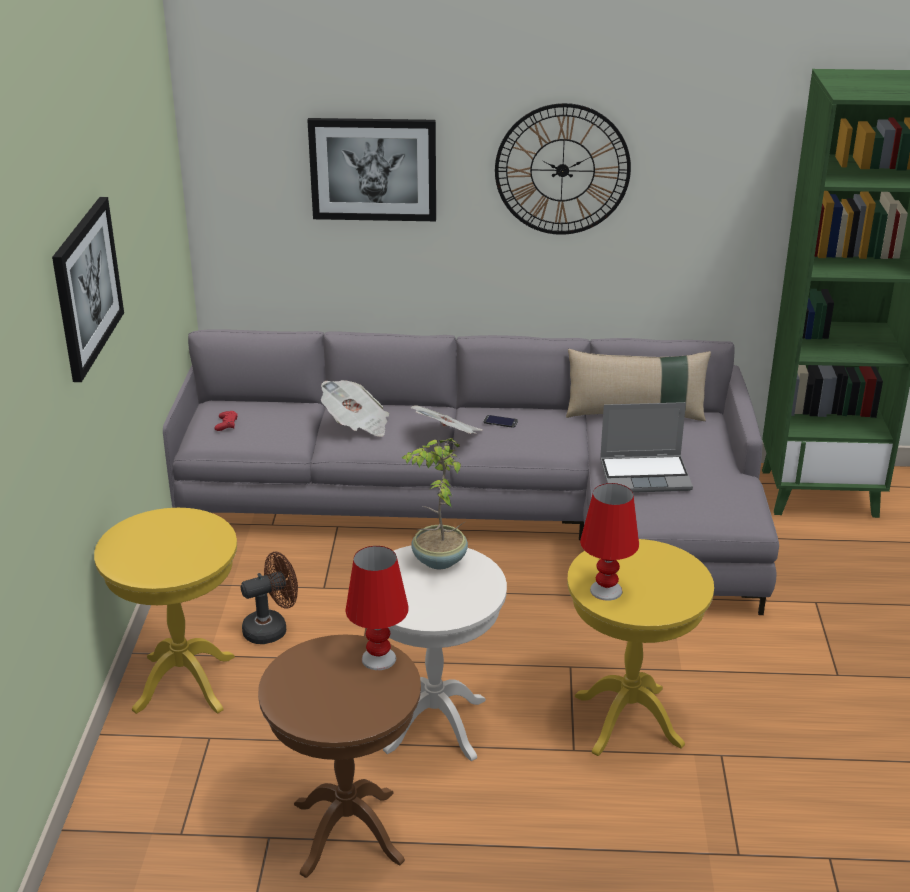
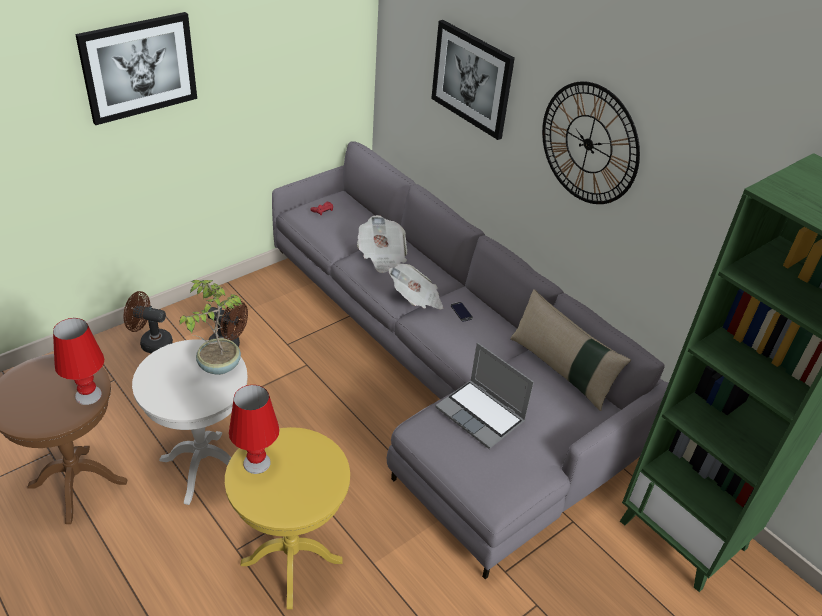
camera: 45 degrees right, 10 degrees up
yellow side table [94,508,237,714] -> brown fan [124,291,173,353]

